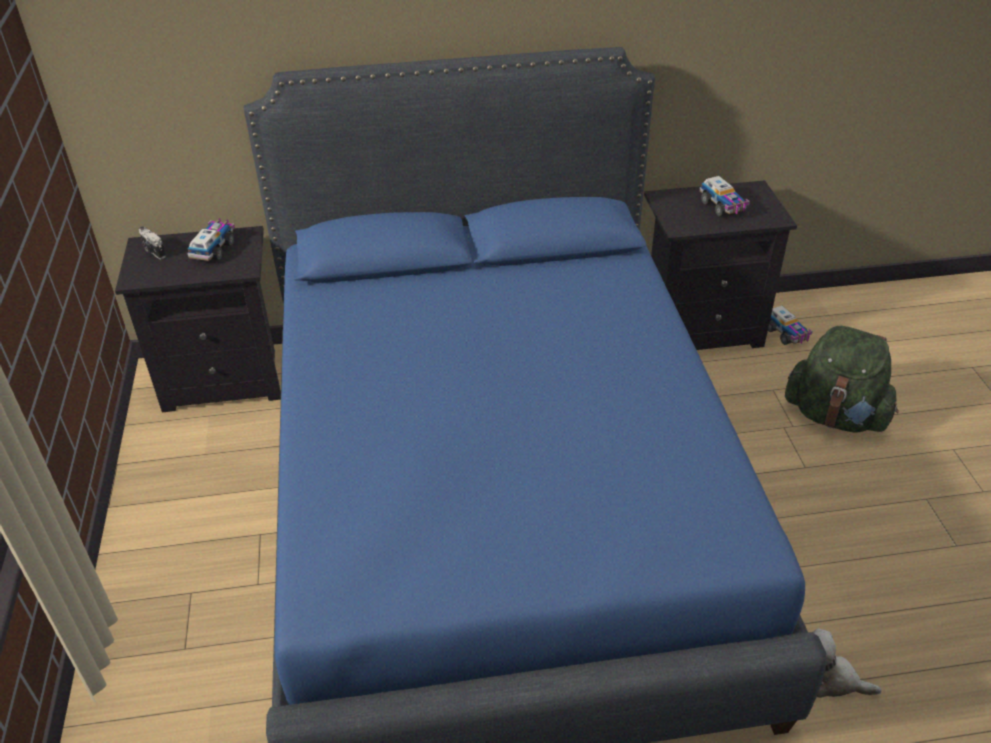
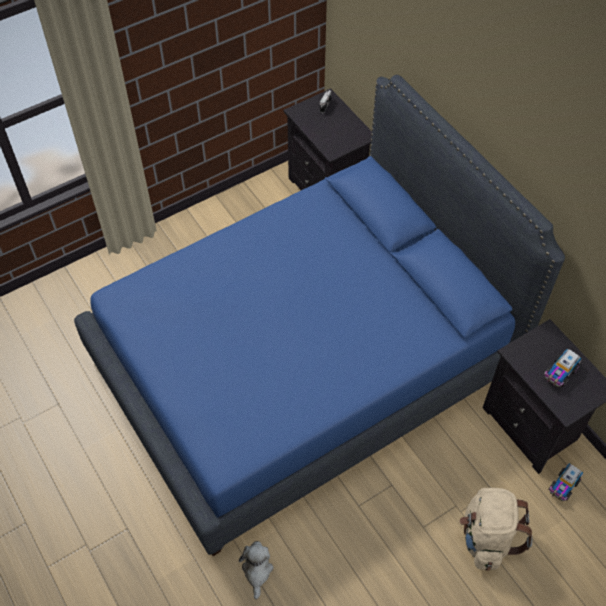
camera: 65 degrees right, 15 degrees up
toy truck [187,219,235,261] -> none
green backpack [785,326,899,432] -> beige backpack [460,488,533,571]

